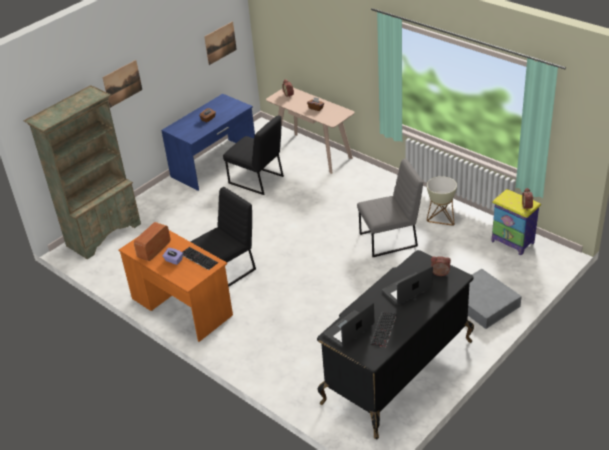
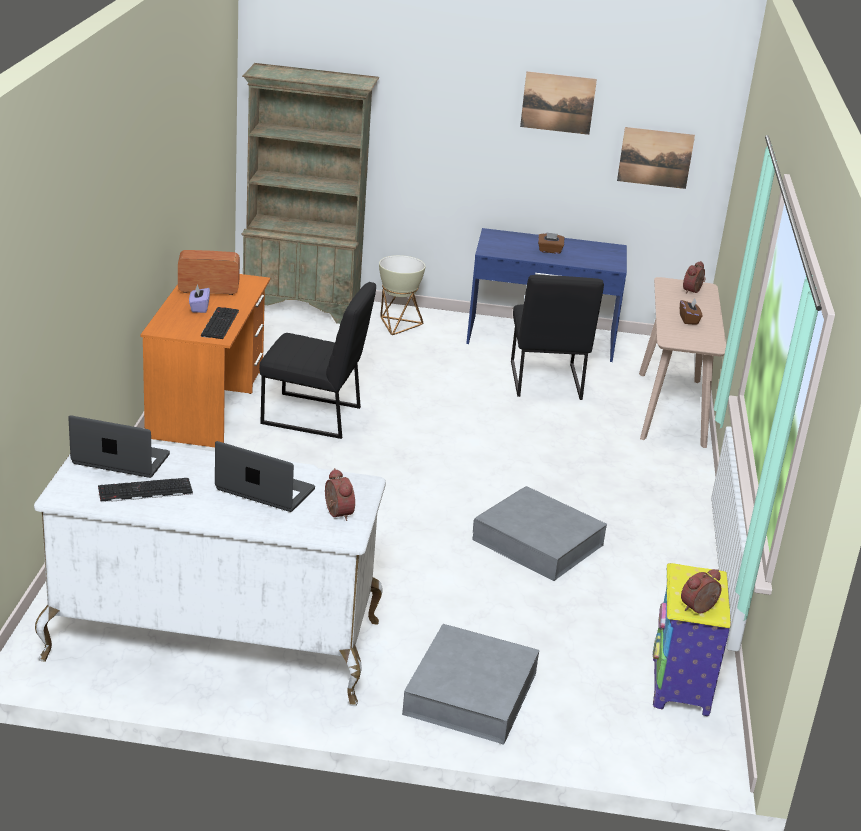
camera: 50 degrees right, 10 degrees down
picture [102,60,142,108] -> picture moved to [520,71,597,135]
black dresser [317,250,474,439] -> white dresser [34,444,386,706]
grey chair [357,159,423,257] -> grey storage box [472,486,607,581]
planter [427,176,457,225] -> planter moved to [379,255,426,335]

